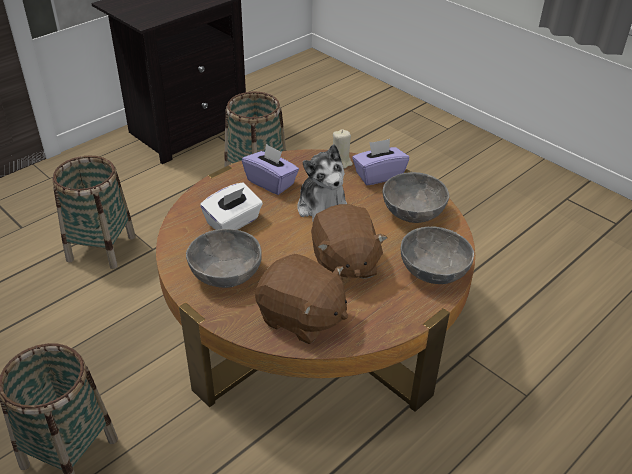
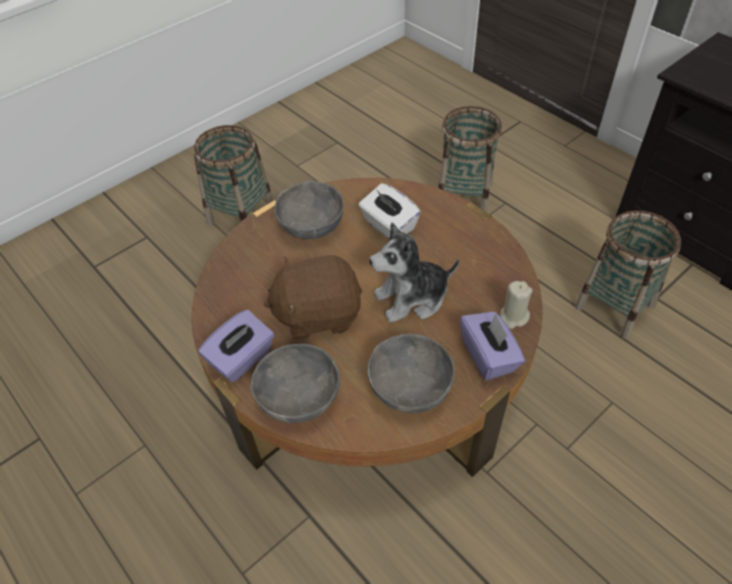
camera: 95 degrees right, 10 degrees up
purple tissue box [242,144,299,195] -> purple tissue box moved to [198,309,274,382]
brown plush toy [255,254,348,344] -> none

